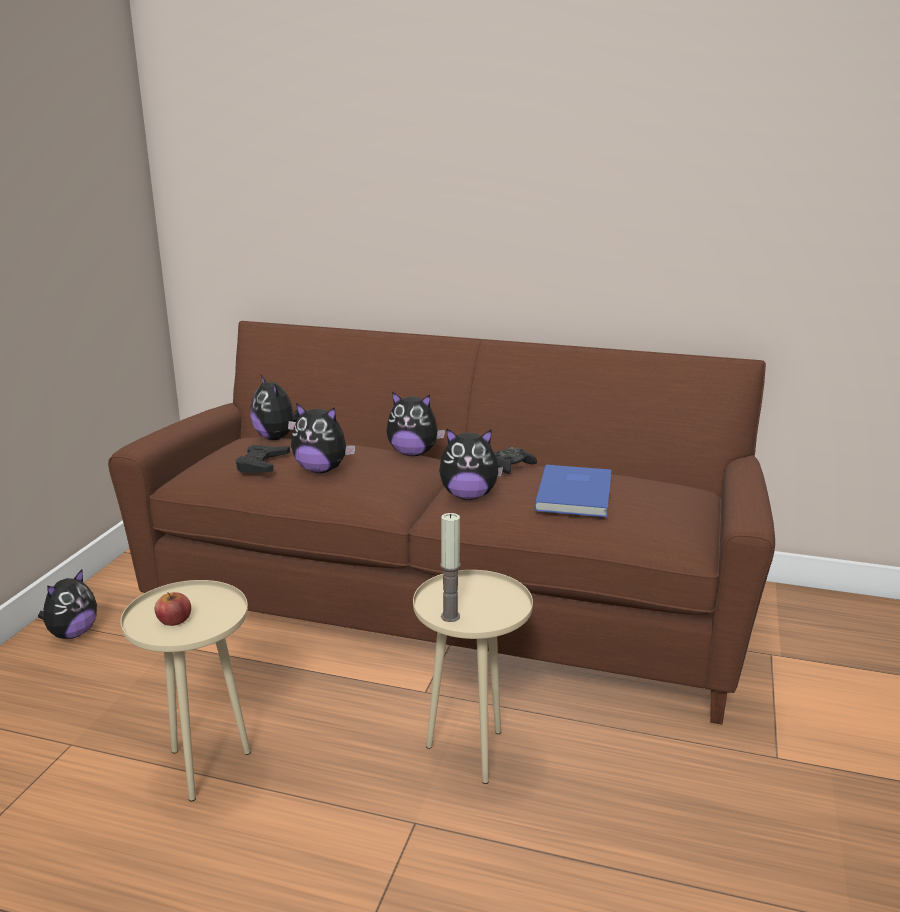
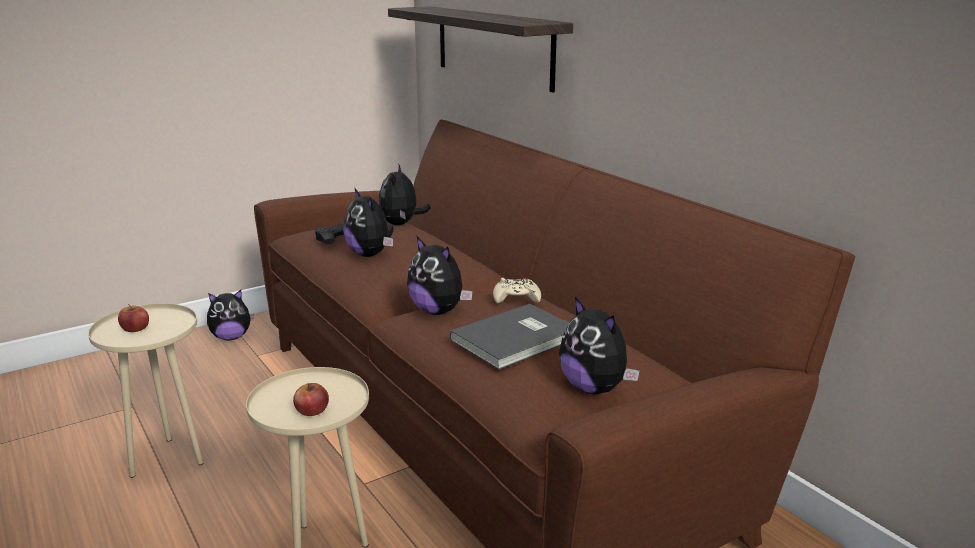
camera: 40 degrees right, 0 degrees up
plush toy [387,392,445,456] -> plush toy moved to [559,297,640,394]
candle [440,513,461,622] -> none
black game controller [494,447,537,474] -> beige game controller [493,278,541,303]
blue book [534,465,611,517] -> grey book [450,304,569,370]
none -> apple [293,383,329,416]
none -> shelf [388,6,573,92]

